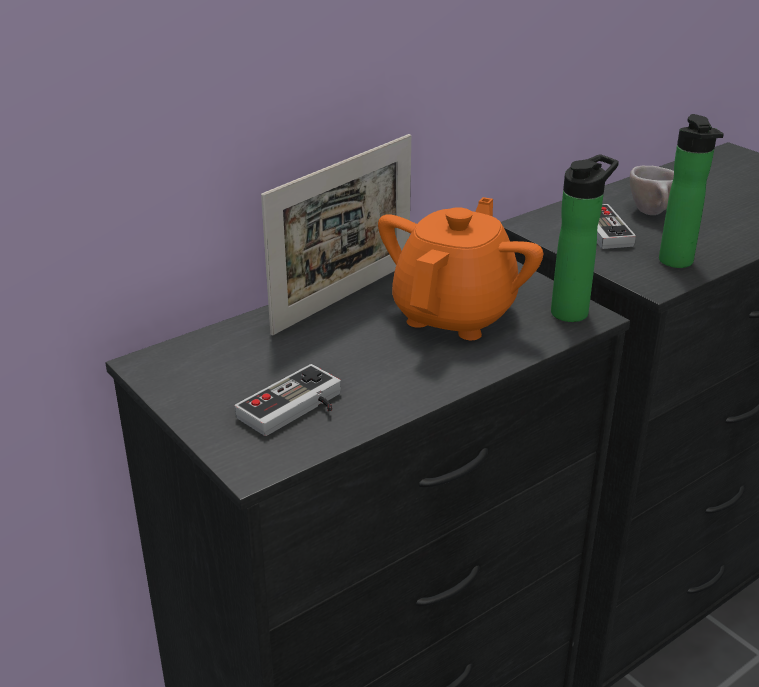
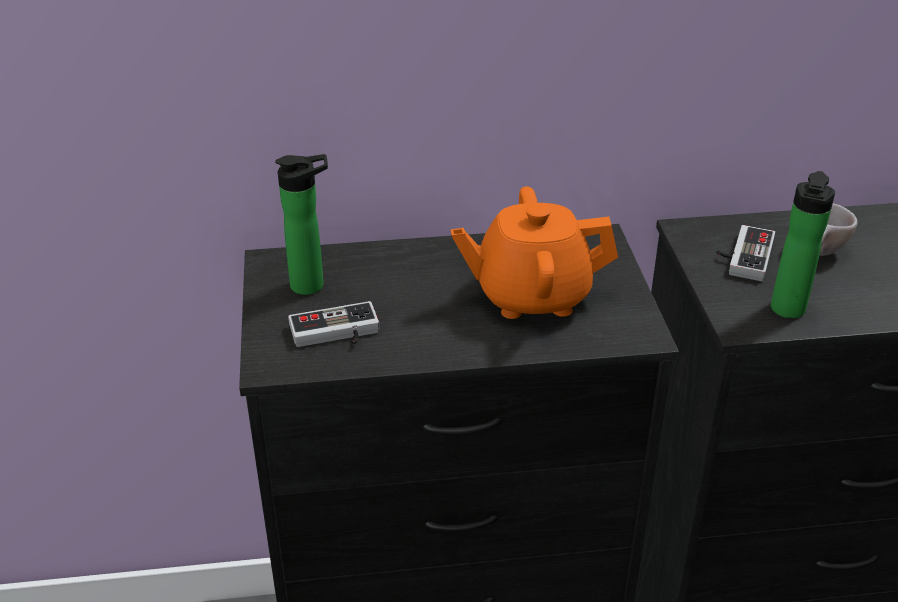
camera: 30 degrees right, 5 degrees up
picture frame [261,134,411,335] -> none
orange teapot [378,197,543,340] -> orange teapot turned 150 degrees counterclockwise [451,187,618,319]
bottle [551,154,619,322] -> bottle moved to [275,154,328,295]

